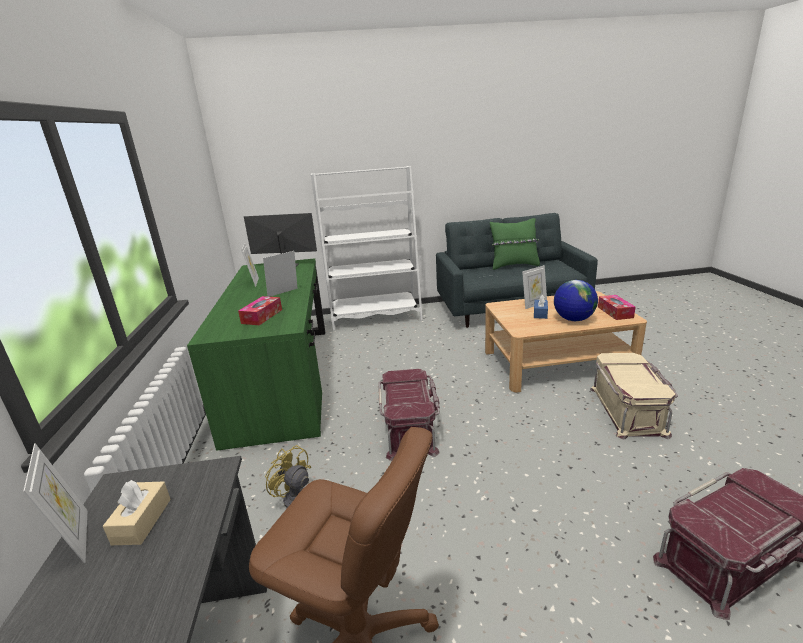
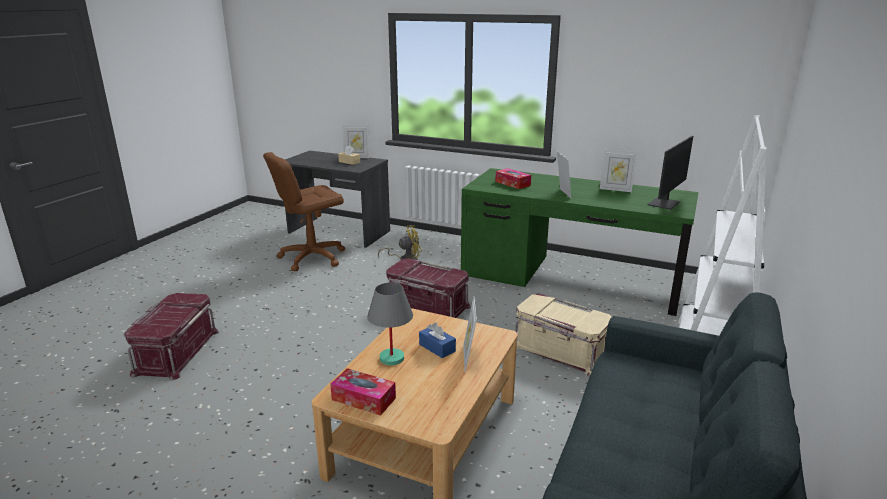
camera: 120 degrees right, 0 degrees up
green pillow [490,218,540,270] -> none
globe [554,280,598,321] -> grey table lamp [367,283,413,365]
beige storage box [590,353,678,439] -> beige storage box moved to [515,294,611,377]

